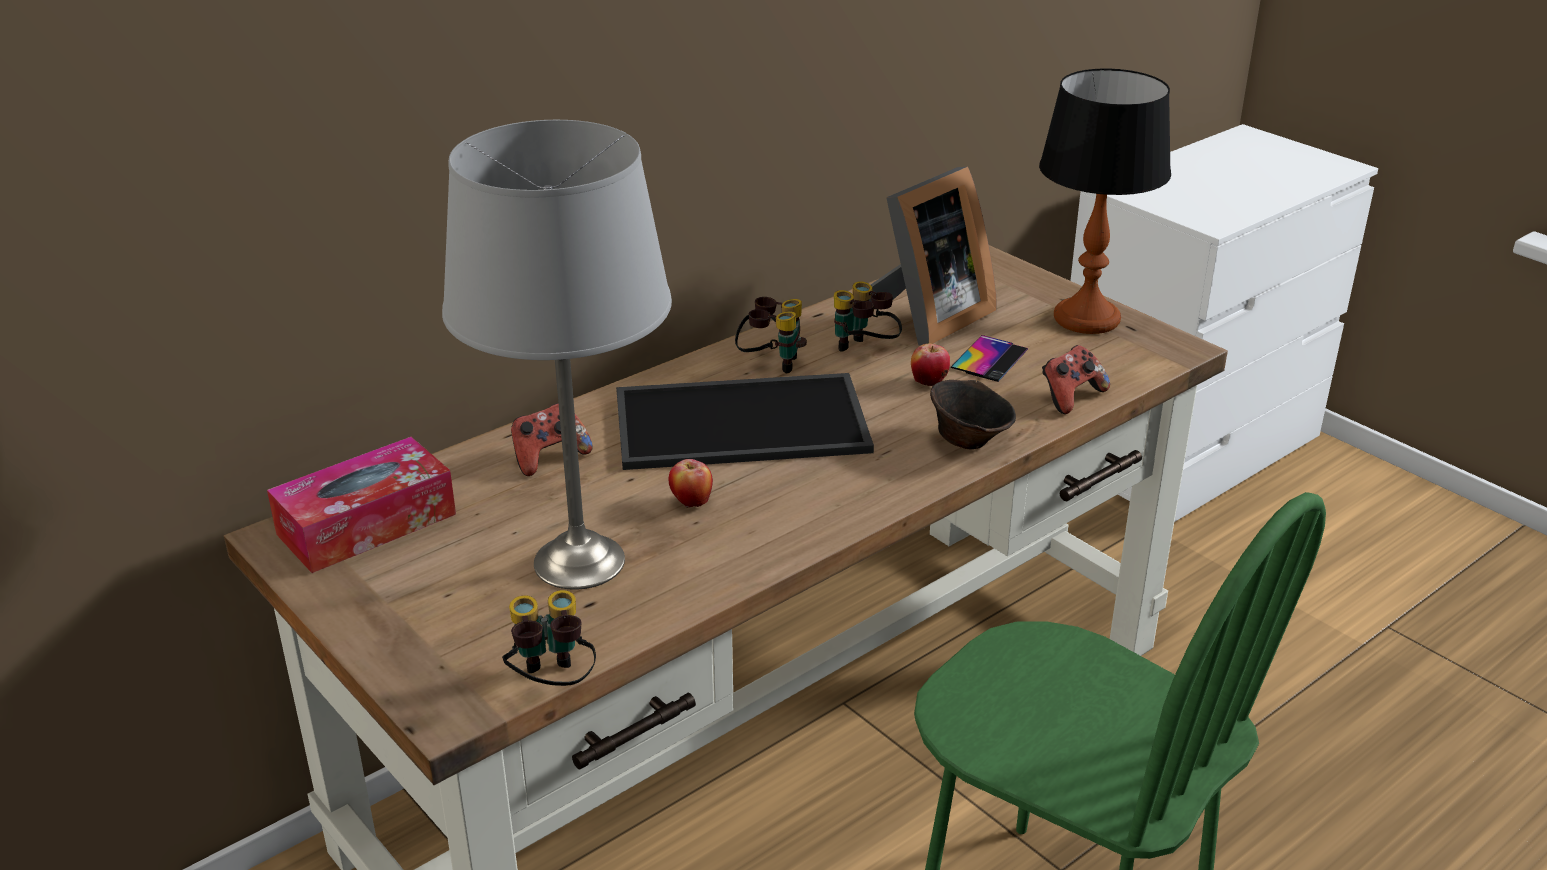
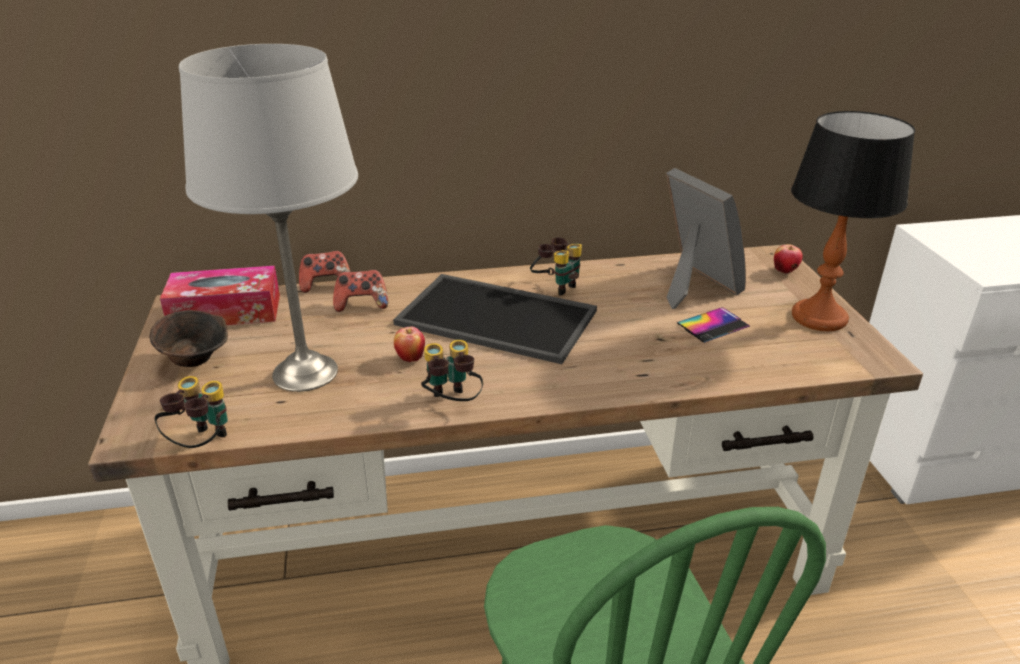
camera: 30 degrees right, 0 degrees up
binoculars [834,281,902,352] -> binoculars moved to [421,340,483,401]
picture frame [869,167,997,345] -> picture frame turned 105 degrees counterclockwise [666,168,746,309]
apple [911,344,950,386] -> apple moved to [774,244,803,274]
brown bowl [930,380,1016,450] -> brown bowl moved to [149,310,228,367]
game controller [1042,345,1110,414] -> game controller moved to [299,251,351,293]

